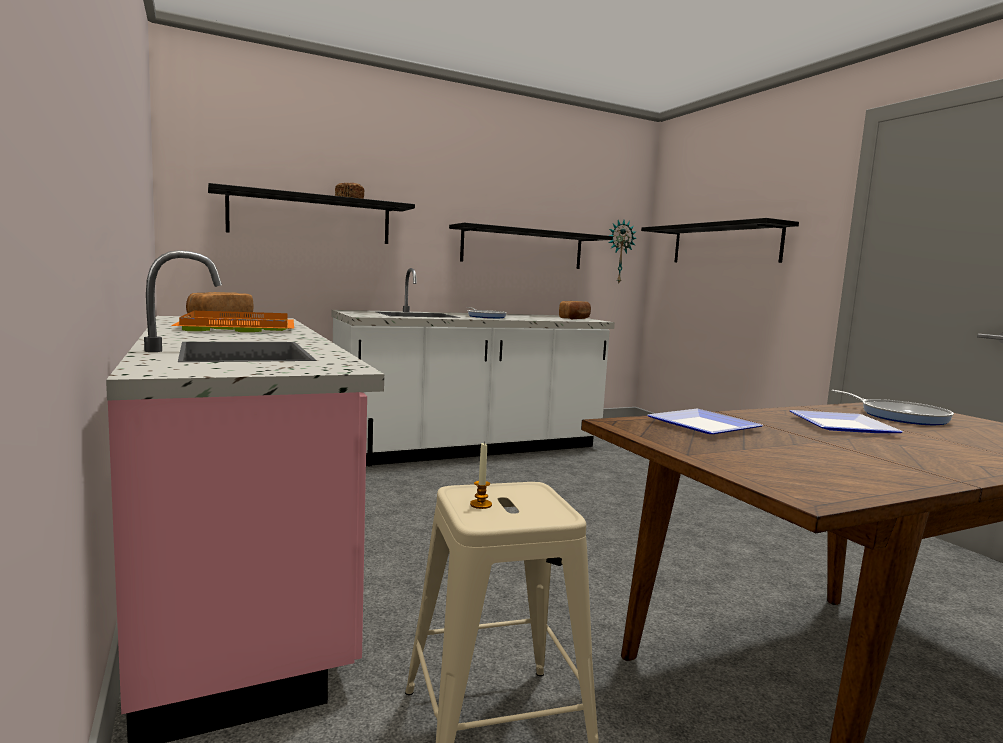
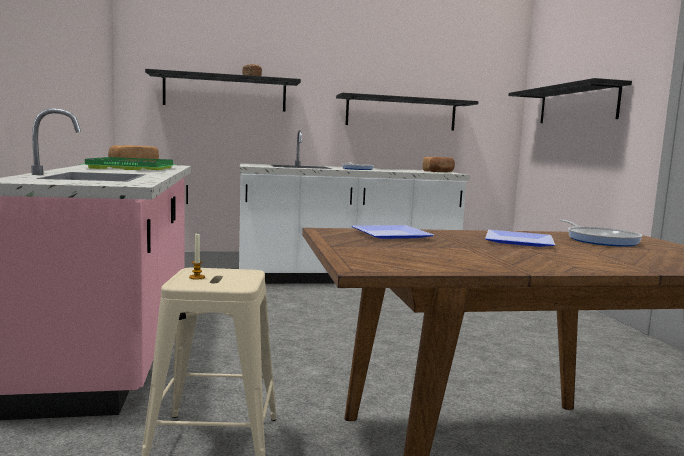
camera: 15 degrees right, 0 degrees up
orange tray [171,311,294,332] -> green tray [82,157,178,170]
wall clock [609,220,637,283] -> none

